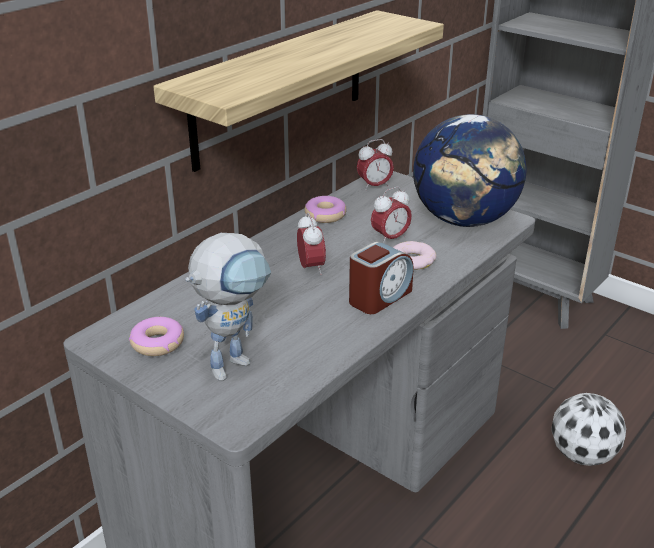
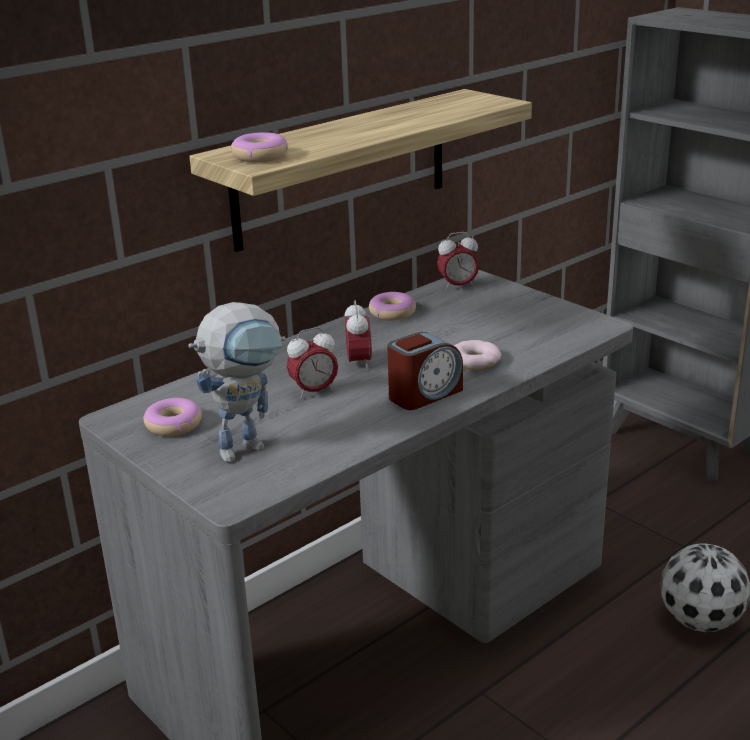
camera: 10 degrees right, 5 degrees down
alarm clock [371,187,412,243] -> alarm clock moved to [287,327,338,399]
globe [413,114,526,227] -> none
none -> donut [231,132,288,162]

